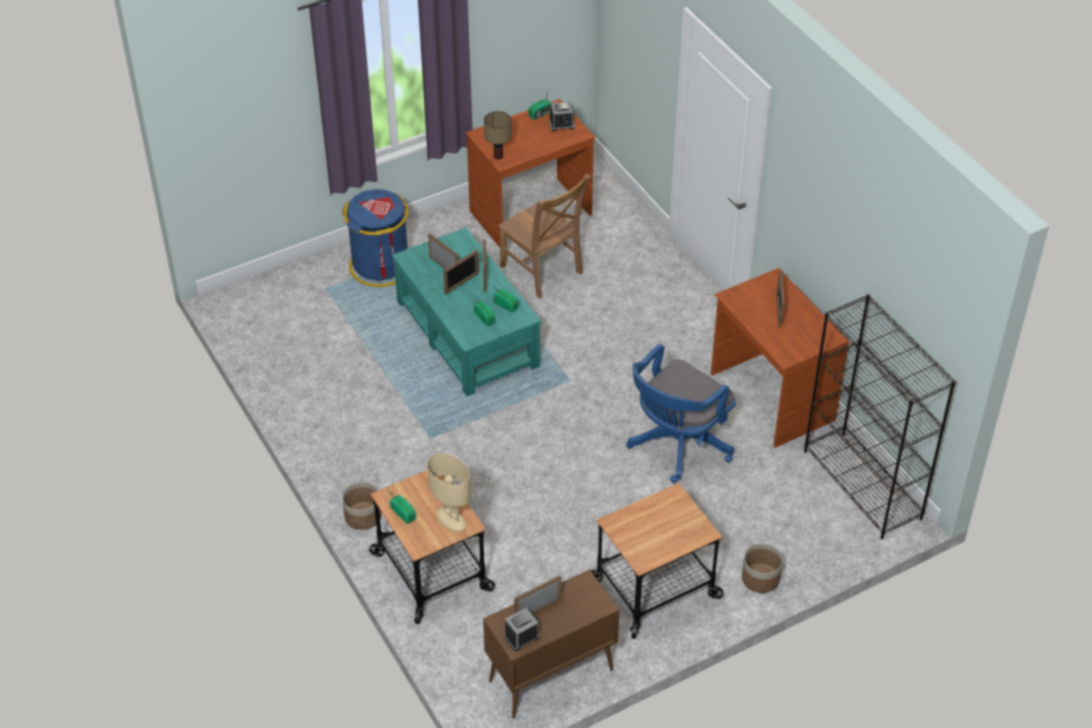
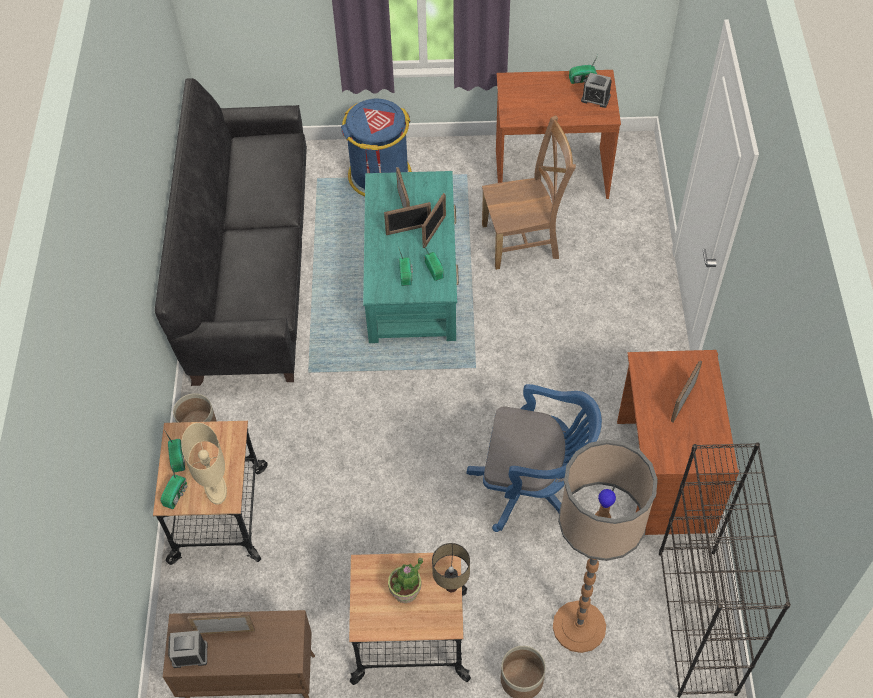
camera: 30 degrees right, 10 degrees up
table lamp [484,111,512,159] -> table lamp moved to [432,543,470,592]
brown chair [498,174,591,299] -> brown chair turned 90 degrees counterclockwise [482,116,576,270]
blue office chair [626,344,736,483] -> blue office chair turned 150 degrees counterclockwise [466,384,602,532]
none -> black sofa [155,78,307,386]
none -> radio [161,465,187,509]
none -> potted plant [388,558,423,603]
none -> floor lamp [553,439,658,653]

